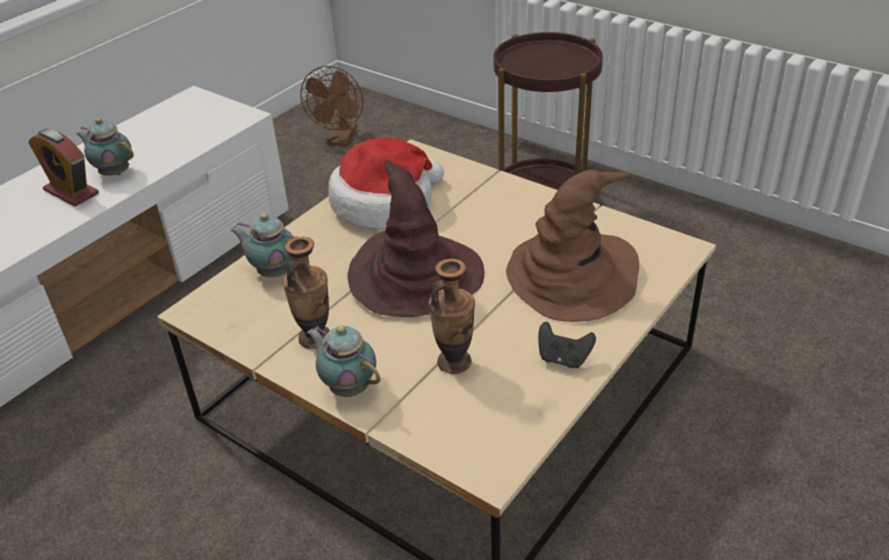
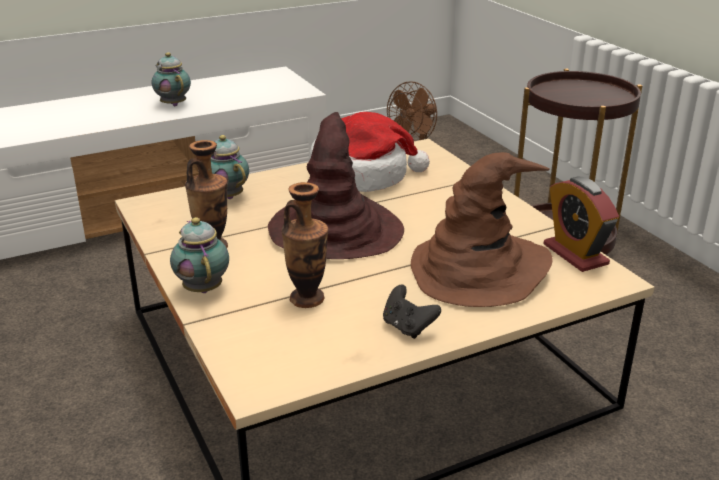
camera: 25 degrees right, 10 degrees down
alarm clock [29,128,99,207] -> alarm clock moved to [543,176,619,272]

